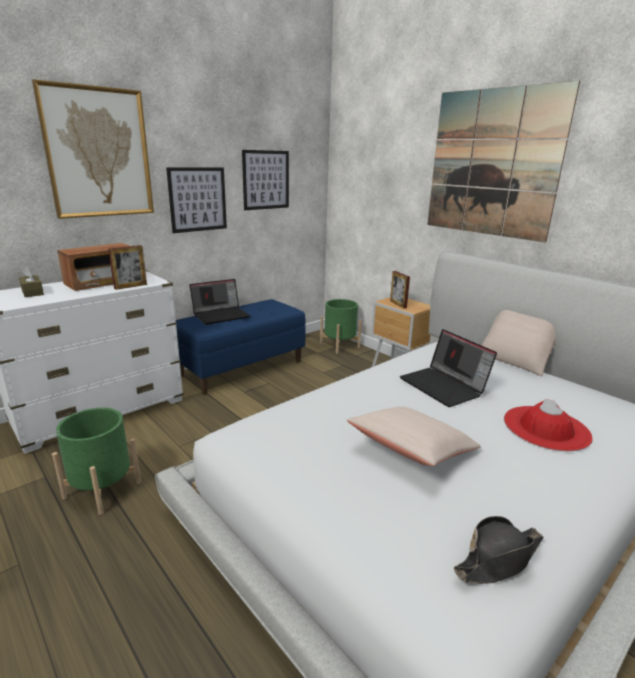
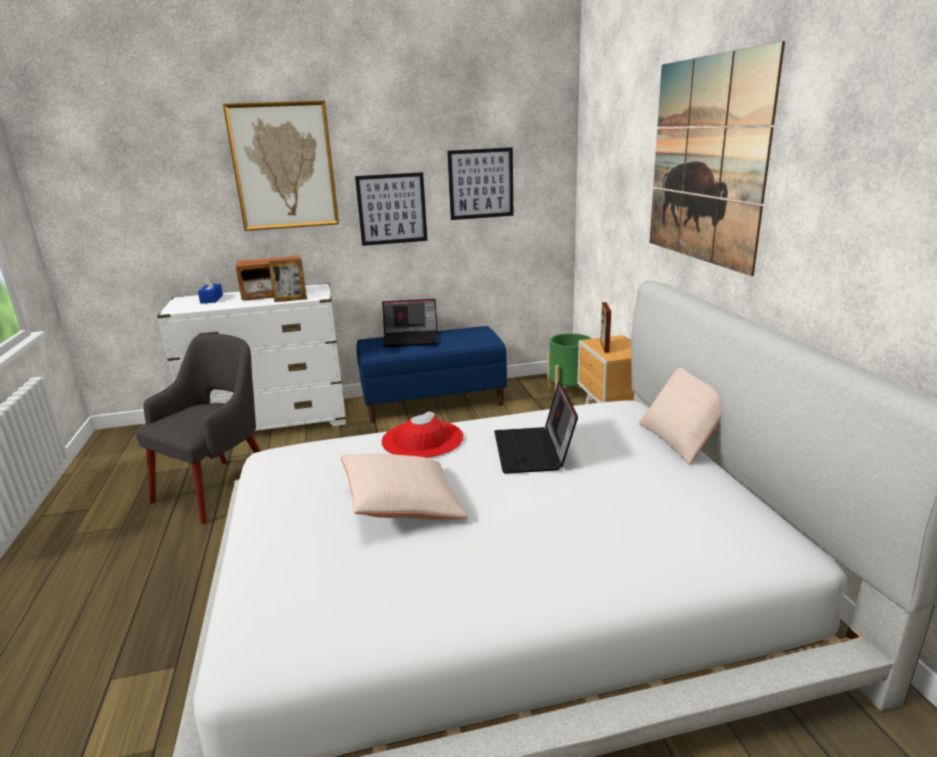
camera: 30 degrees right, 0 degrees up
brown tissue box [19,266,44,297] -> blue tissue box [198,276,223,304]
green planter [52,408,141,515] -> grey armchair [136,334,261,524]
black hat [453,516,544,584] -> none
red hat [504,399,593,451] -> red hat moved to [381,411,464,458]

